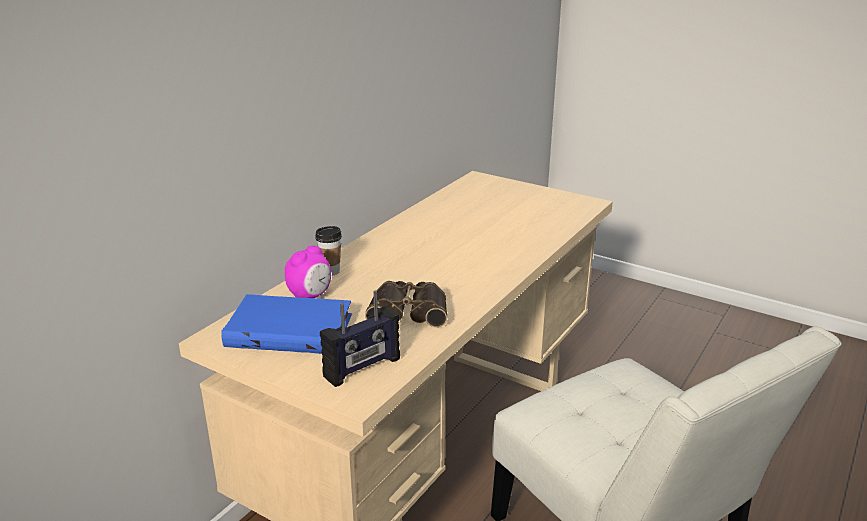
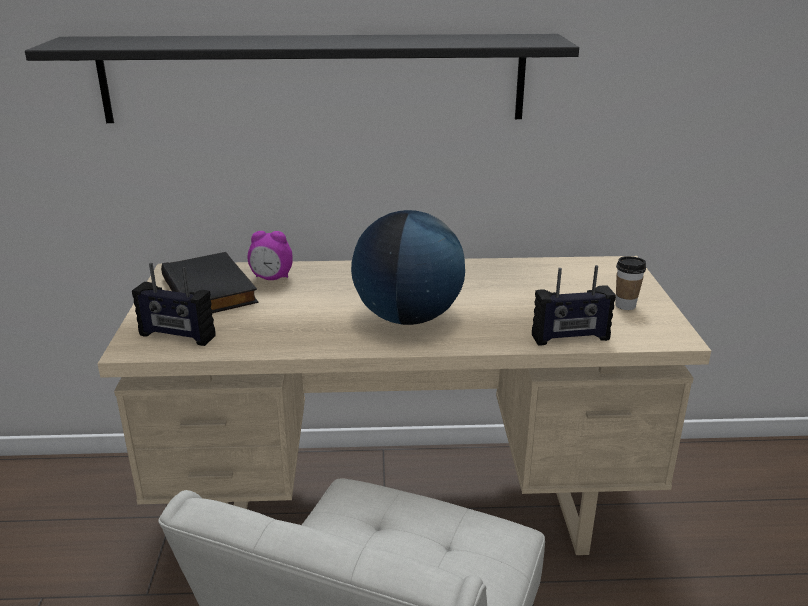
camera: 55 degrees right, 0 degrees up
blue book [221,294,352,354] -> black book [161,252,258,313]
cup [315,226,342,276] -> cup moved to [615,256,646,310]
binoculars [365,281,447,327] -> none
none -> black shelf [25,34,579,123]
none -> globe [351,210,465,325]
none -> radio [532,265,616,345]

